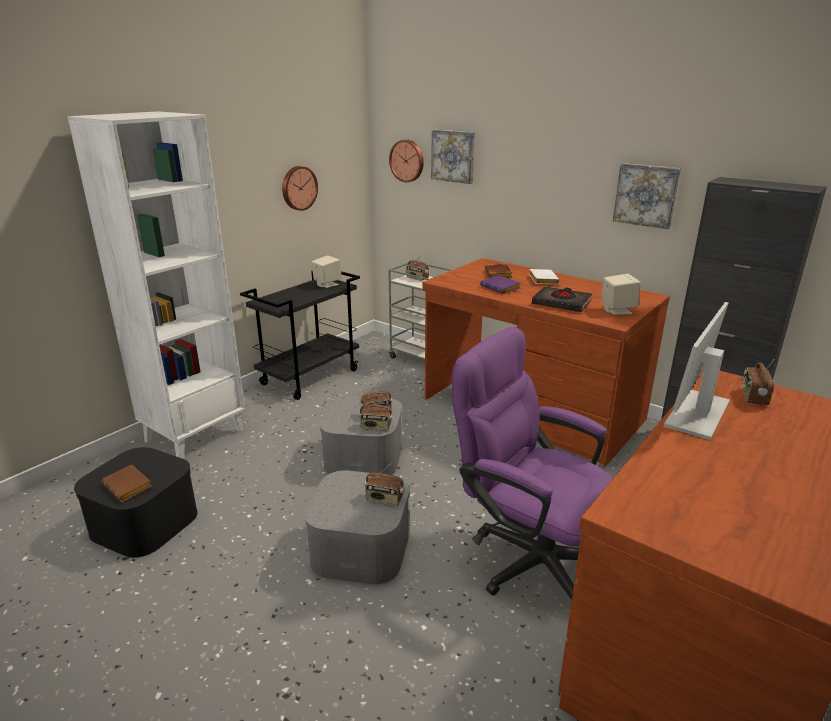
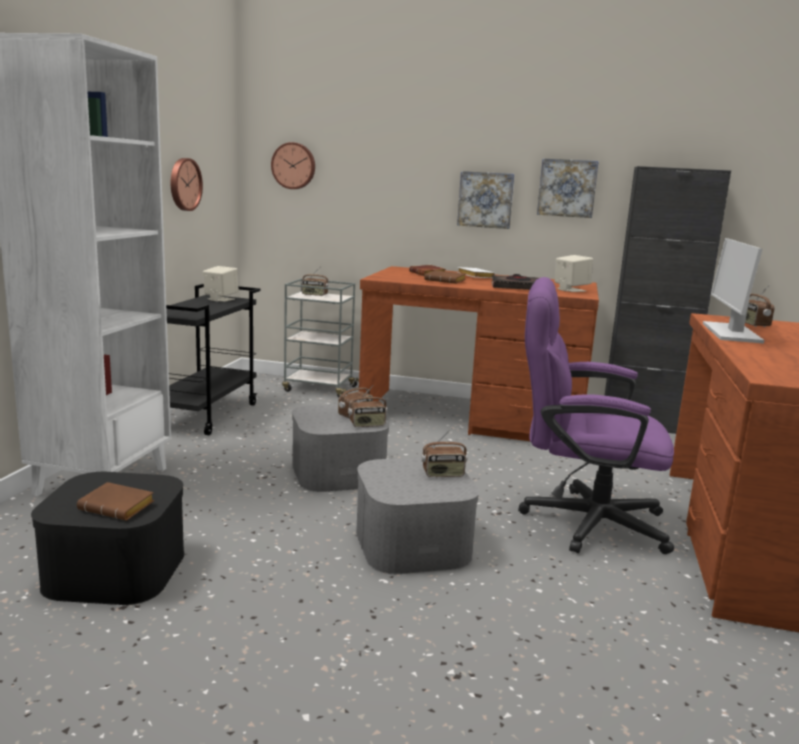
camera: 25 degrees left, 10 degrees down
picture [431,130,475,184] -> picture moved to [457,171,515,229]
purple book [480,275,520,294] -> brown book [424,270,466,284]

